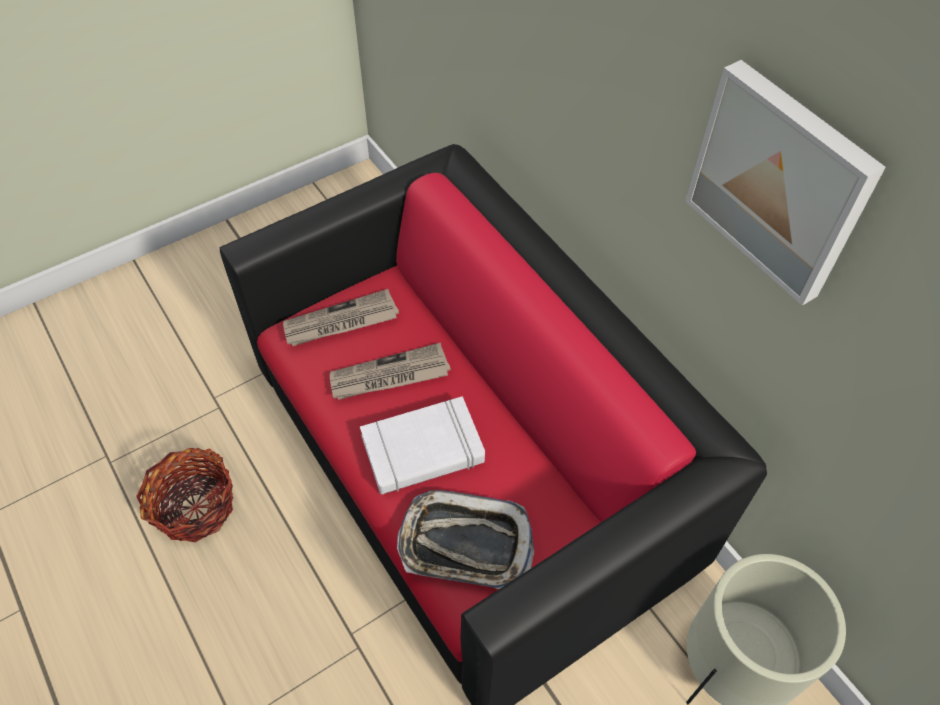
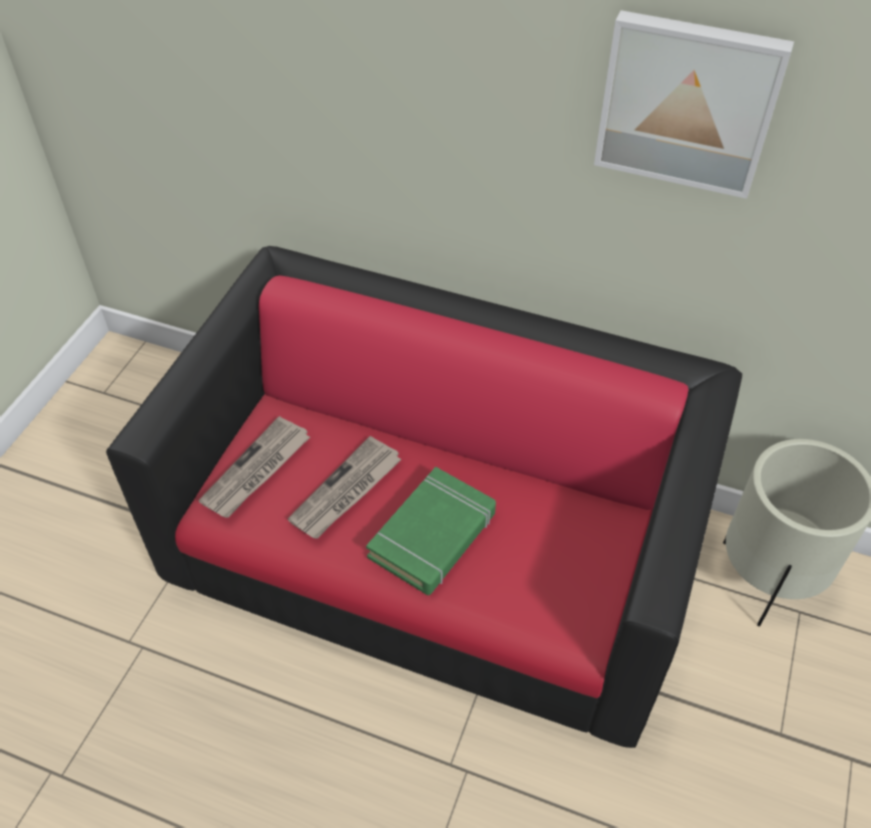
camera: 35 degrees left, 5 degrees down
basket [136,448,233,542] -> none
white book [360,396,485,494] -> green book [366,467,496,595]
tray [397,490,534,589] -> none

